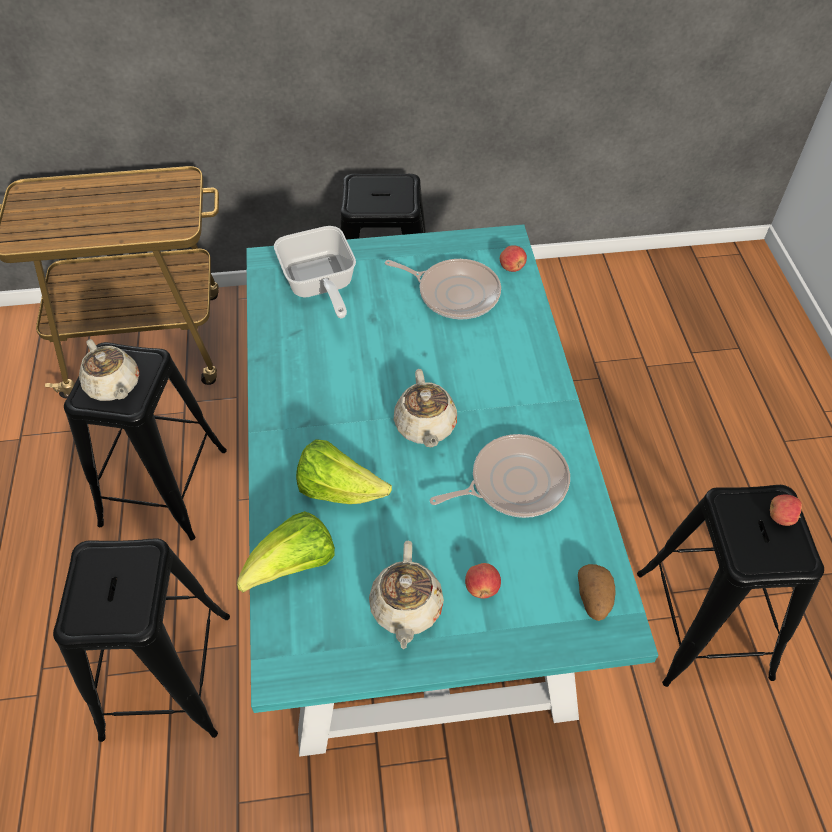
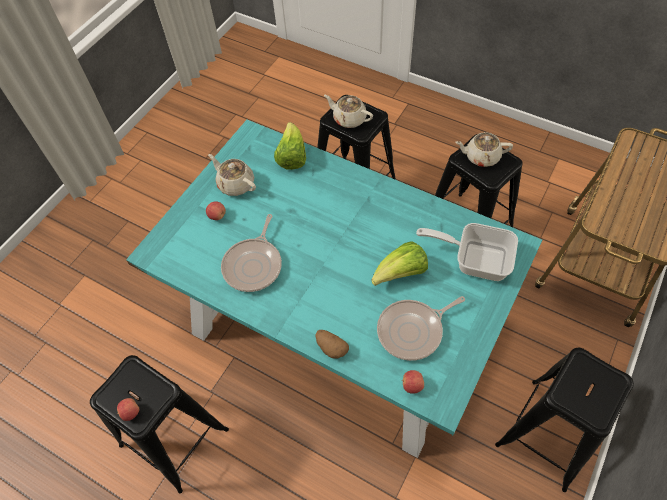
camera: 130 degrees right, 5 degrees up
lettuce [296,439,392,504] -> lettuce moved to [371,241,428,286]
beige teapot [394,369,457,447] -> beige teapot moved to [324,95,373,128]
potato [578,564,615,621] -> potato moved to [315,330,349,359]

